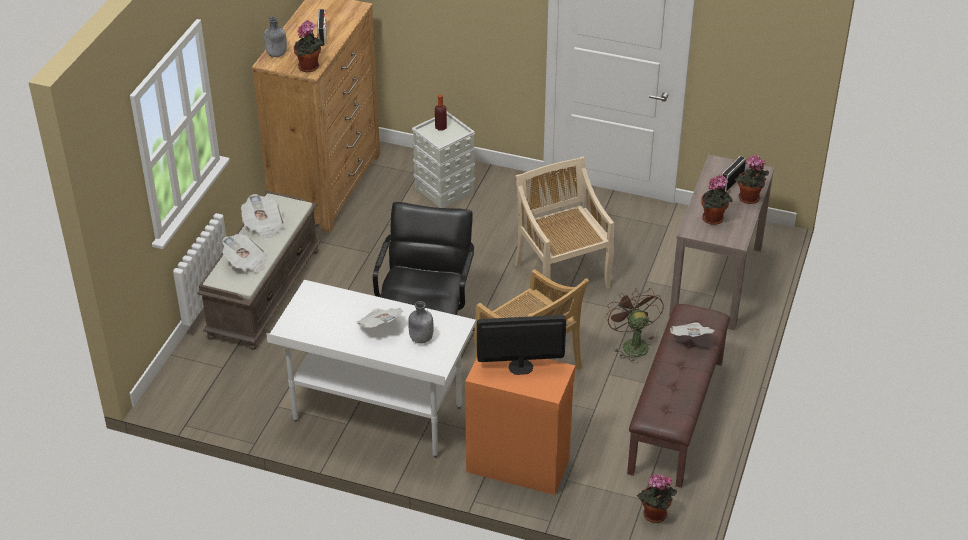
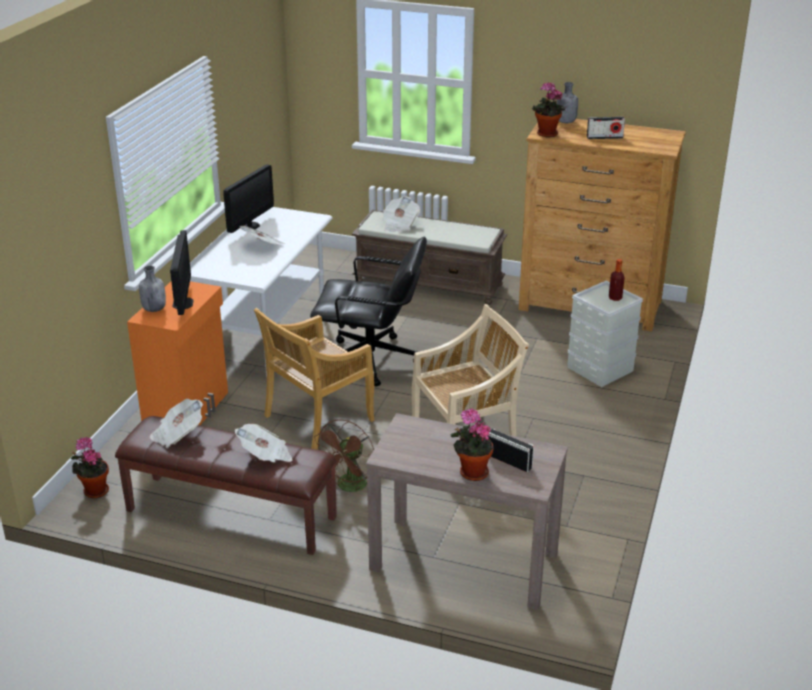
camera: 90 degrees right, 10 degrees down
newspaper [241,194,285,240] -> newspaper moved to [150,398,203,447]
grey bottle [408,301,434,343] -> grey bottle moved to [139,266,166,312]
brown fan [606,288,664,363] -> brown fan turned 135 degrees clockwise [314,419,374,492]
potted plant [701,175,732,225] -> none
none -> monitor [223,165,274,233]

